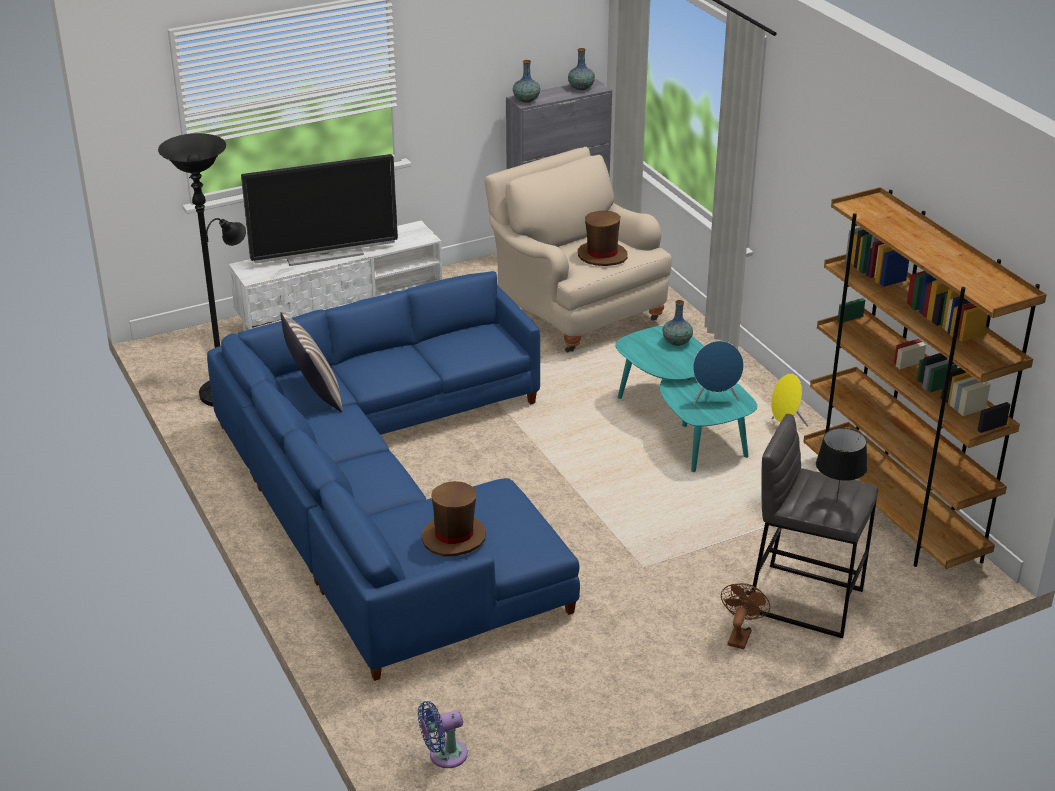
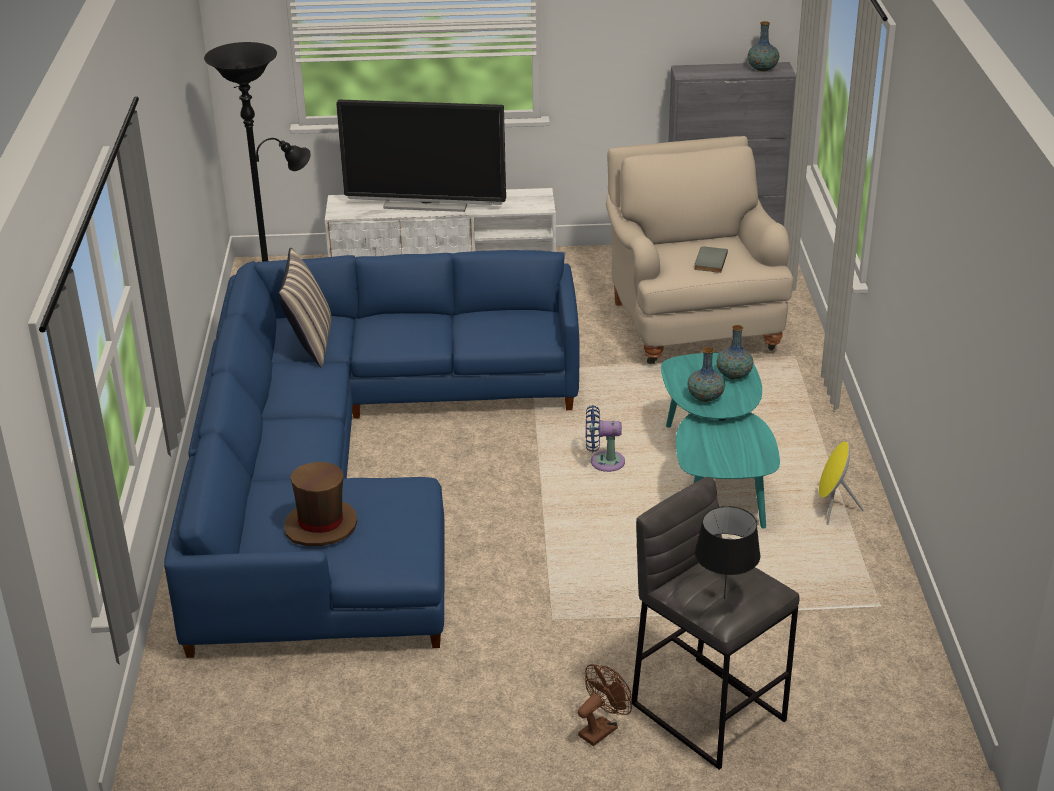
camera: 25 degrees right, 0 degrees up
blue fan [418,701,468,768] -> blue fan moved to [586,405,625,472]
vase [513,60,540,103] -> vase moved to [687,347,725,402]
brown hat [578,211,628,266] -> grey book [694,246,728,273]
blue speaker [693,341,744,405] -> none
brown bookcase [803,187,1047,569] -> none

